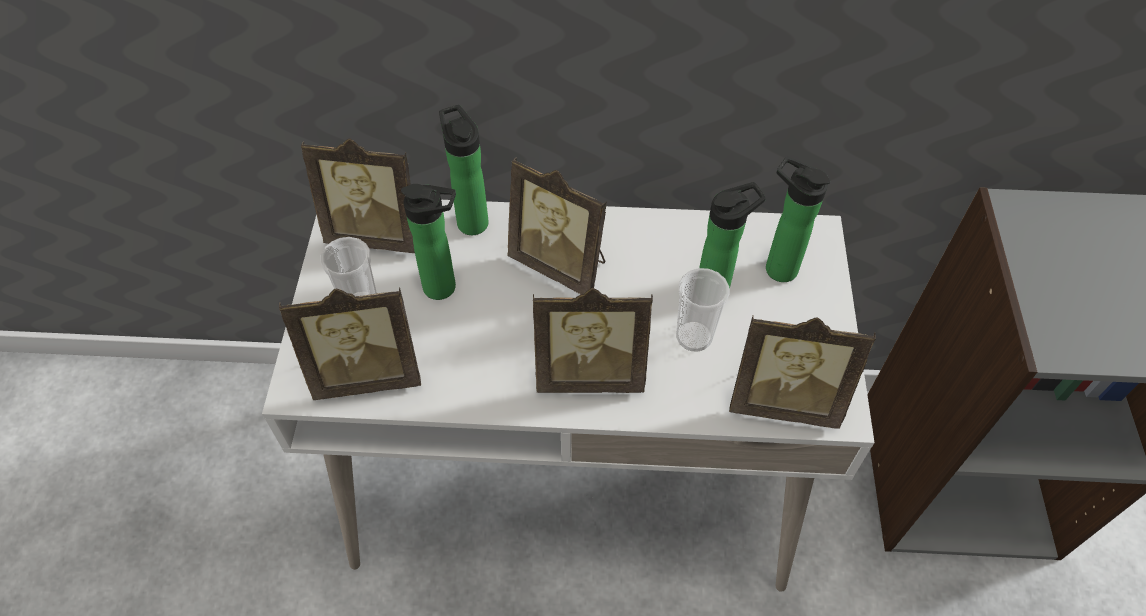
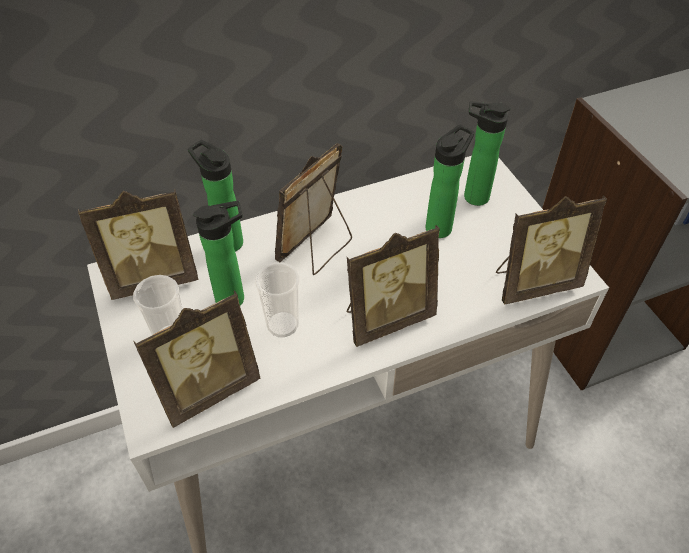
camera: 25 degrees left, 5 degrees down
picture frame [507,157,607,294] -> picture frame turned 120 degrees clockwise [275,143,352,275]
cup [676,268,729,352] -> cup moved to [255,262,300,337]

